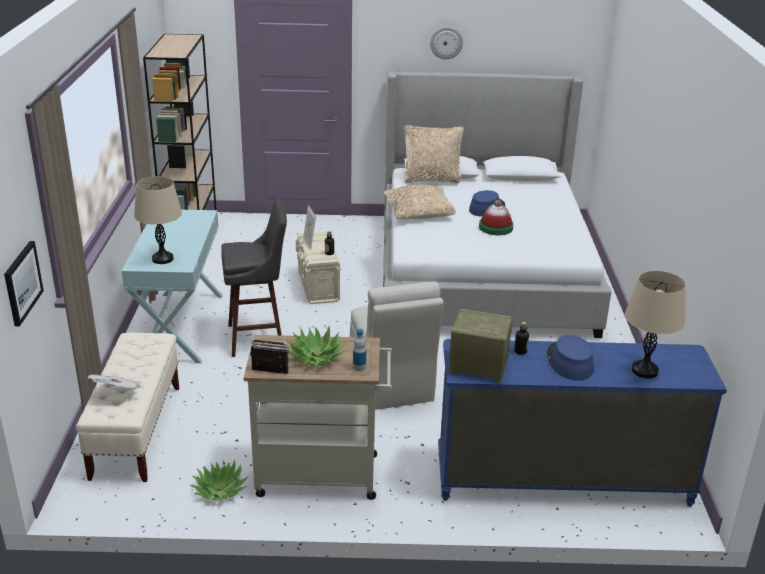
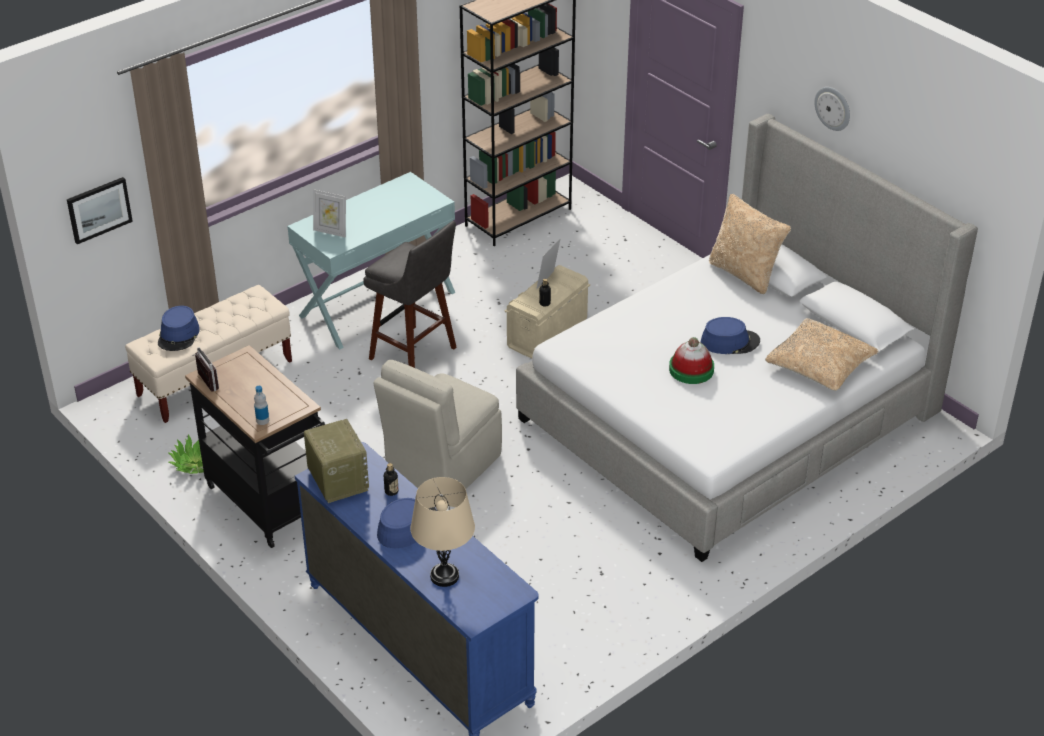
camera: 50 degrees right, 10 degrees up
newspaper [88,375,142,388] -> blue hat [158,306,200,351]
beige table lamp [134,176,182,264] -> picture frame [313,189,346,238]
beige cart [244,335,392,500] -> black cart [185,345,325,548]
potted plant [287,325,346,366] -> none
beige pillow [384,184,456,219] -> beige pillow moved to [765,318,878,391]

